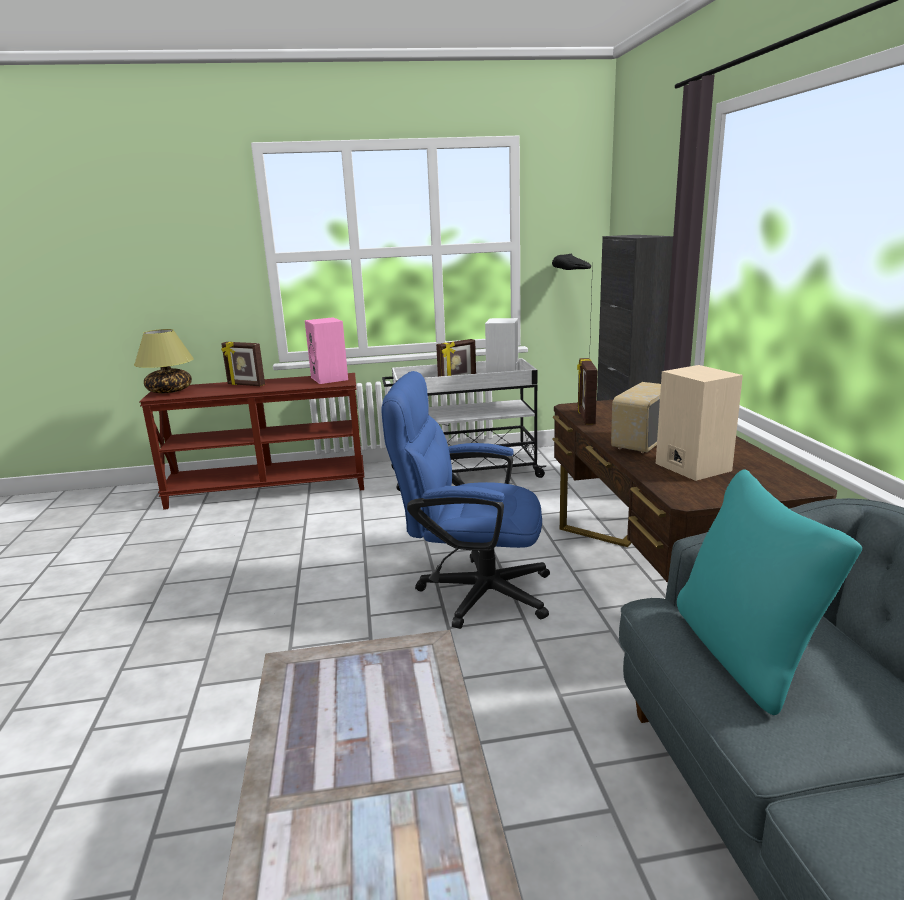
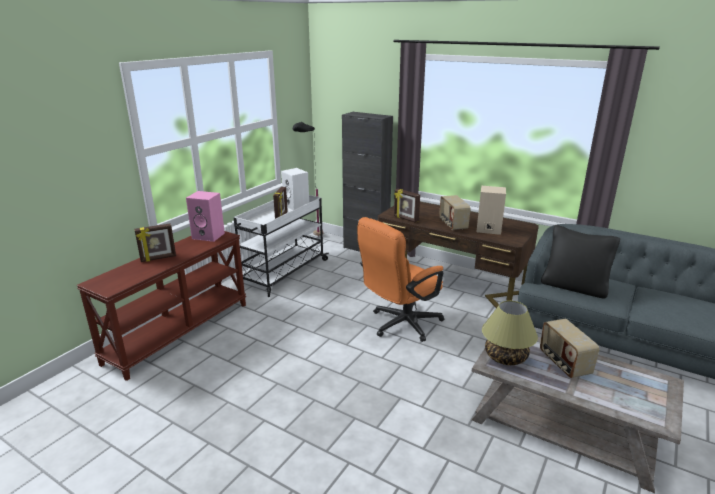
camera: 50 degrees left, 5 degrees up
table lamp [134,329,194,393] -> table lamp moved to [482,301,538,365]
blue office chair [381,371,550,629] -> orange office chair [357,217,444,342]
turquoise pillow [677,469,862,715] -> black pillow [541,225,620,298]
none -> radio [540,319,600,378]

